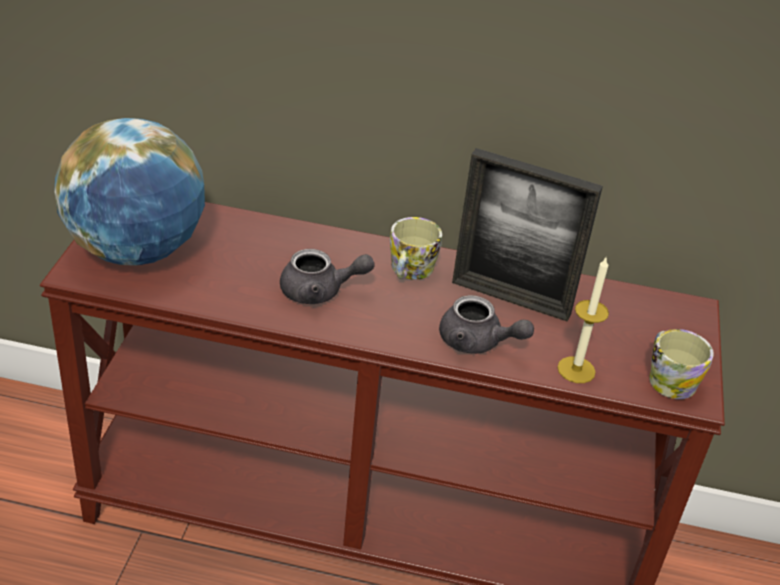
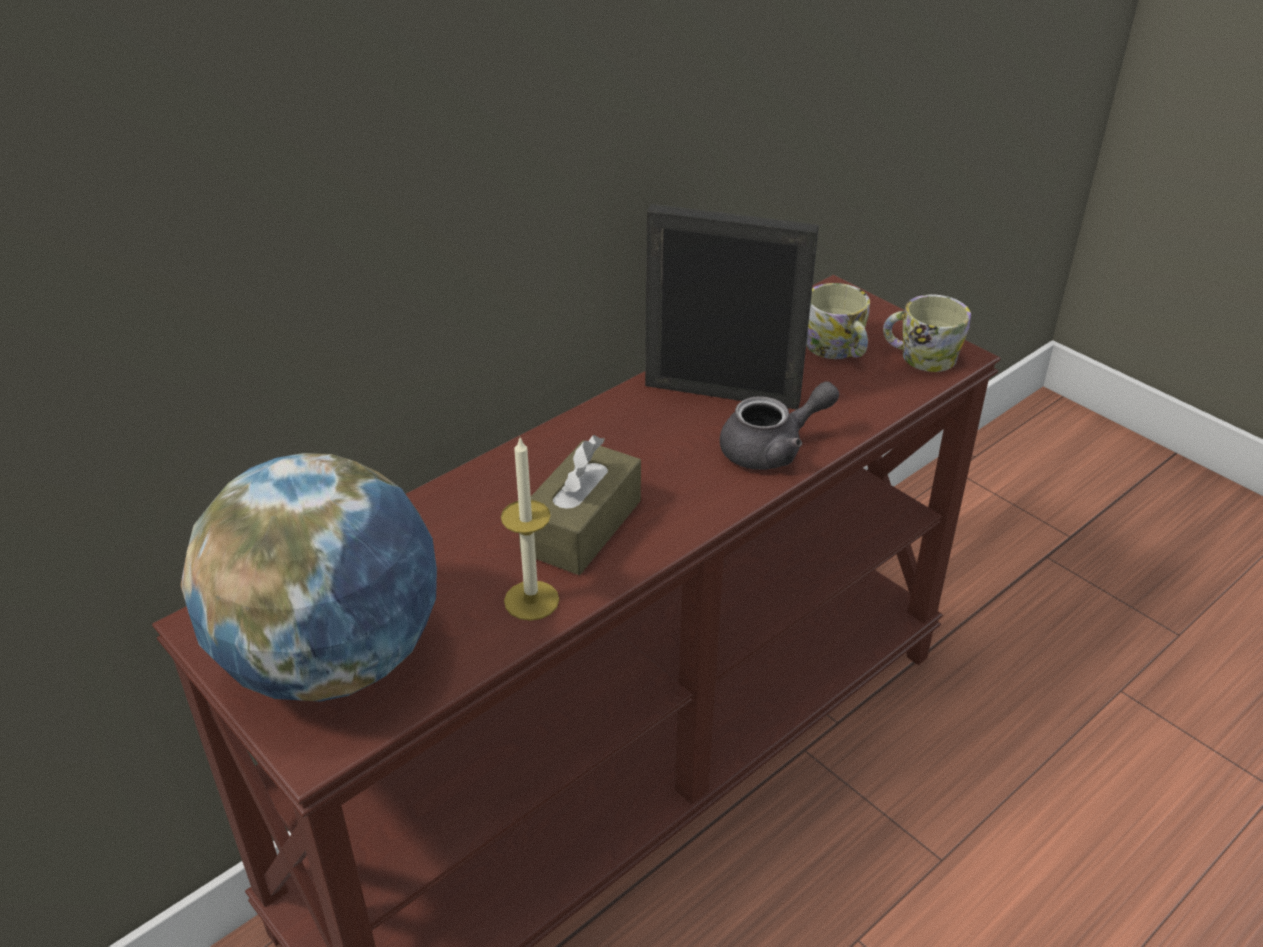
camera: 50 degrees left, 0 degrees up
grey teapot [280,249,375,304] -> brown tissue box [519,435,641,575]
mug [390,217,442,280] -> mug moved to [806,283,870,359]
picture frame [452,148,603,322] -> picture frame turned 135 degrees counterclockwise [645,204,819,410]
candle [557,258,609,383] -> candle moved to [501,438,559,621]

